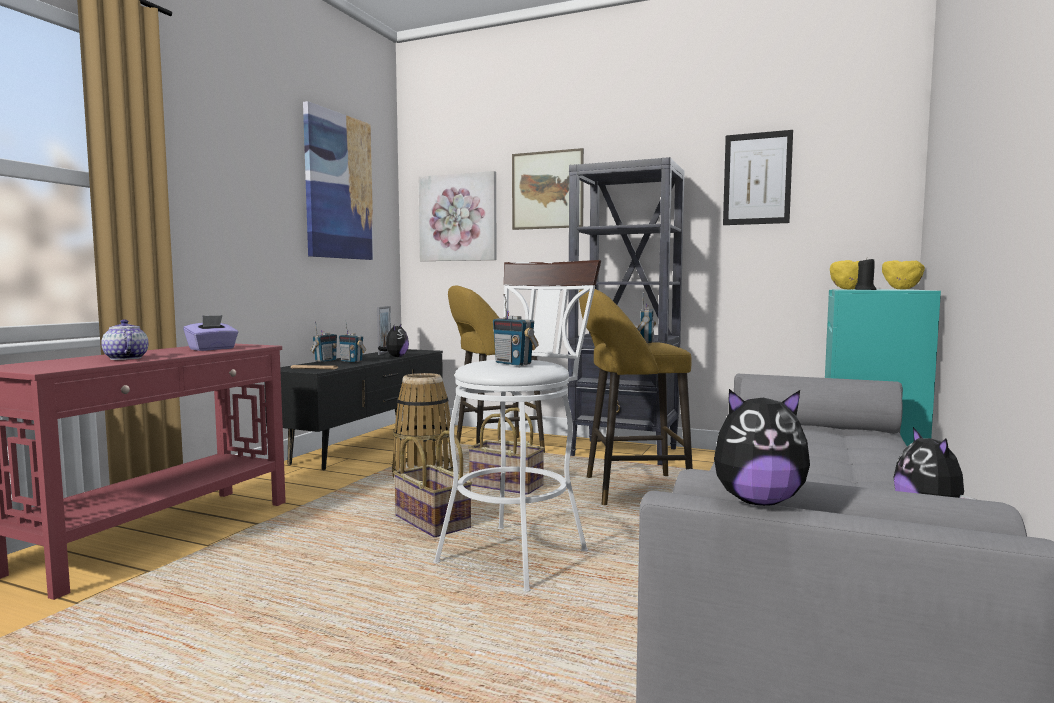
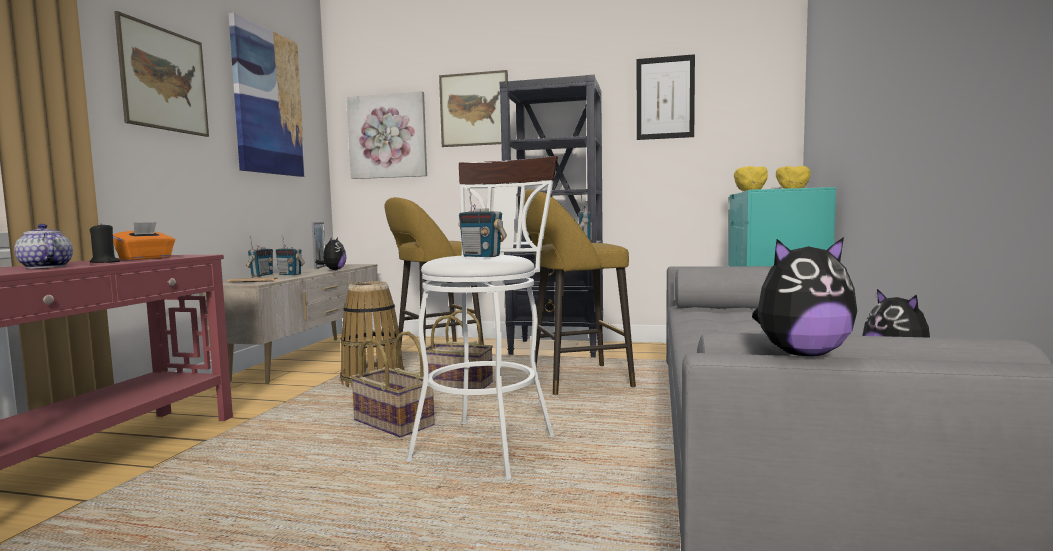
camera: 10 degrees left, 0 degrees up
purple tissue box [183,315,238,351] -> orange tissue box [113,222,175,260]
black tv stand [264,349,443,470] -> beige tv stand [199,264,378,384]
black candle [855,258,876,290] -> black candle moved to [90,223,120,263]
none -> picture [114,11,209,137]

